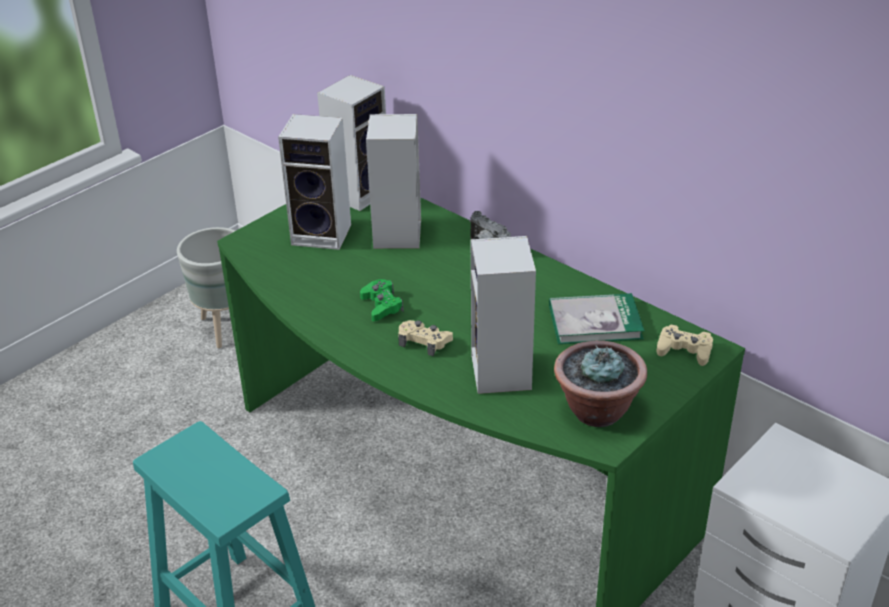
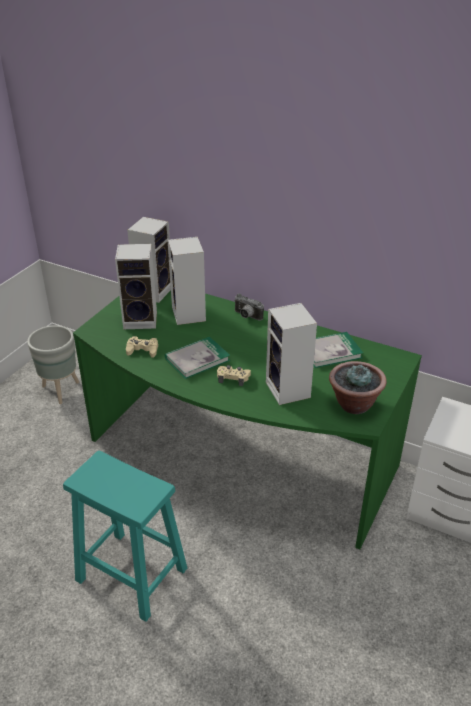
camera: 15 degrees left, 0 degrees up
green game controller [360,279,404,321] -> book [165,337,230,379]
beige game controller [657,324,713,366] -> beige game controller moved to [126,336,158,358]

